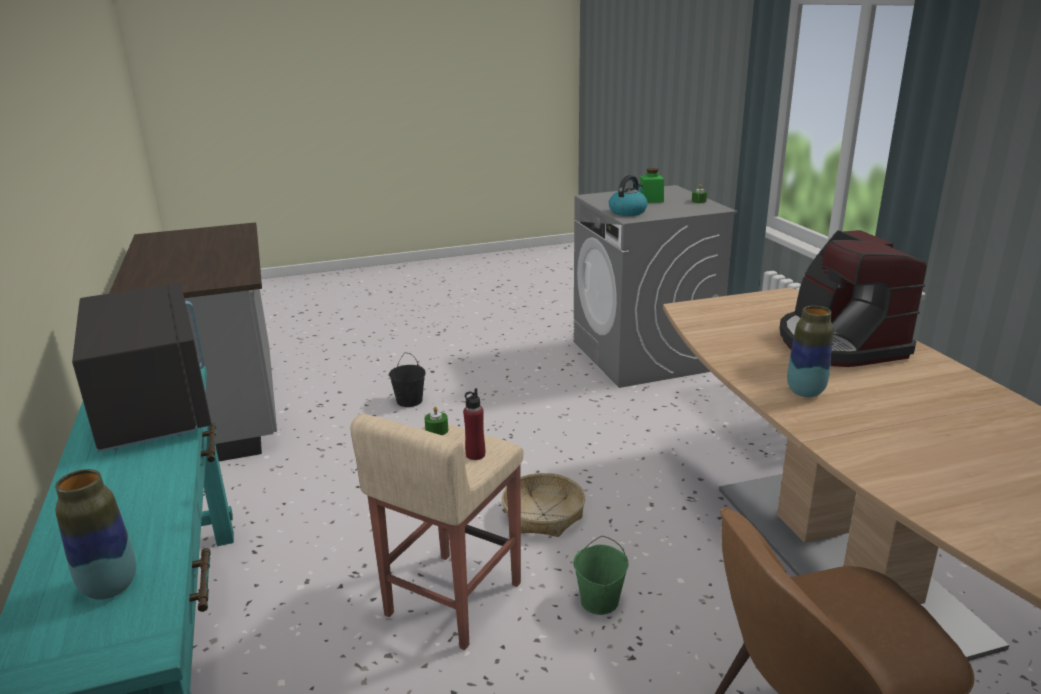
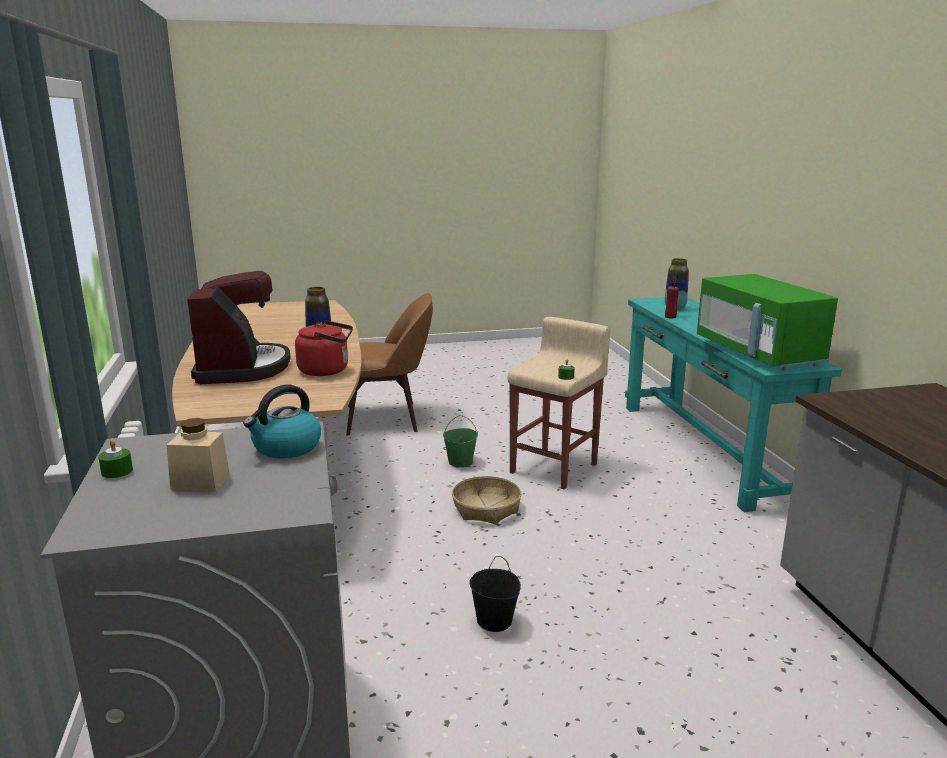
camera: 175 degrees left, 5 degrees down
black microwave [72,282,212,452] -> green microwave [697,274,838,371]
black bucket [389,352,426,407] -> black bucket moved to [469,556,521,632]
red bottle [463,388,485,460] -> red bottle moved to [665,276,679,318]
green jar [640,168,664,203] -> beige jar [167,418,230,491]
none -> red kettle [295,320,353,376]

